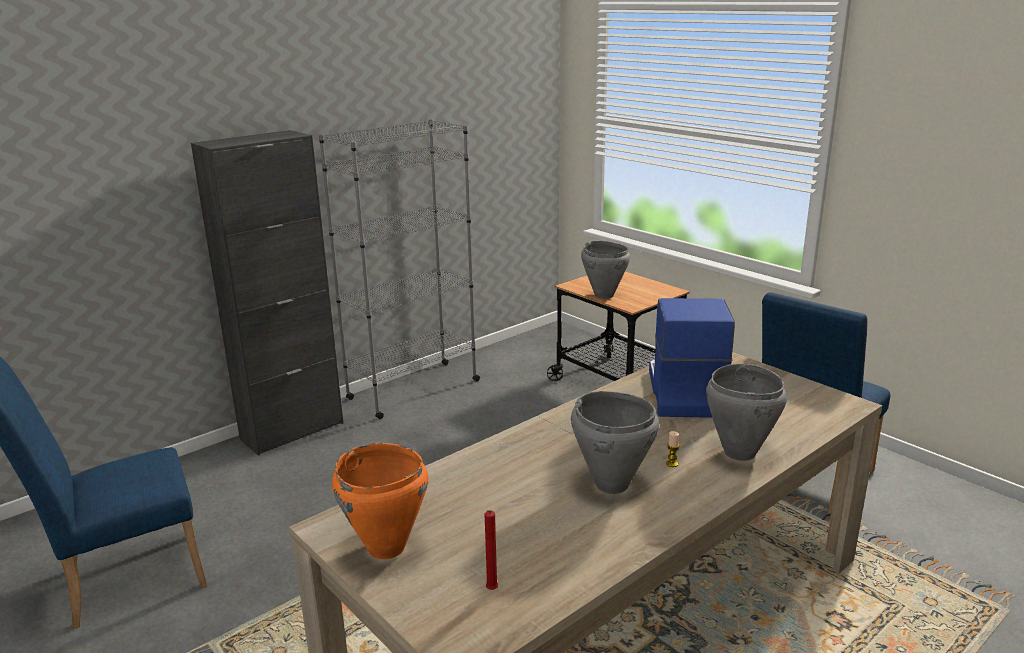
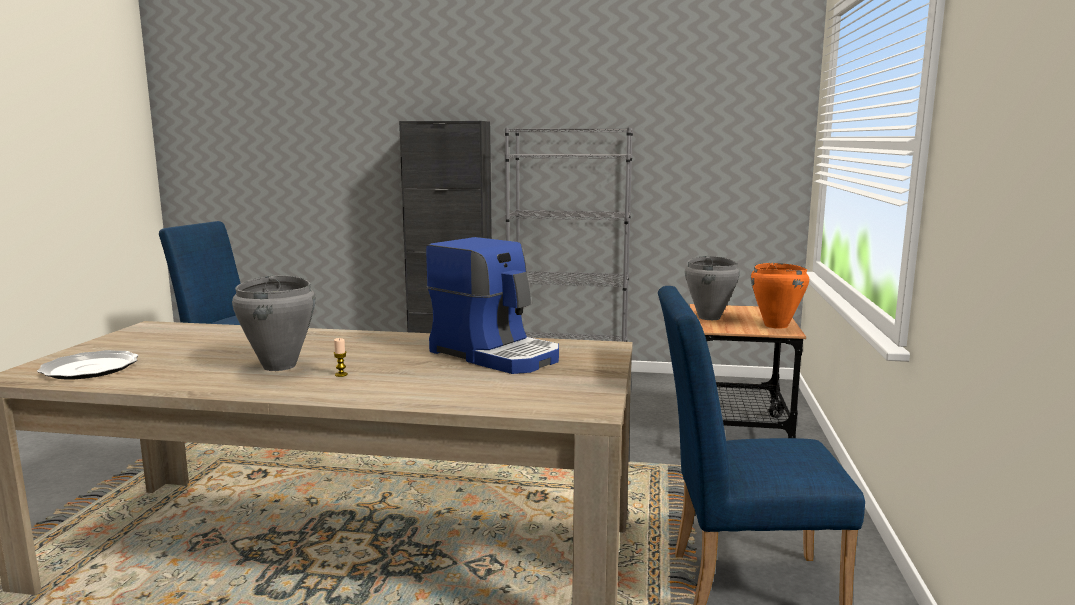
camera: 50 degrees right, 10 degrees down
orange cooking pot [332,443,429,559] -> orange cooking pot moved to [751,263,809,329]
red candle [485,510,498,590] -> plate [37,350,139,379]
coffee machine [649,298,735,418] -> coffee machine turned 75 degrees clockwise [426,237,559,374]
grey cooking pot [706,363,787,461] -> none

